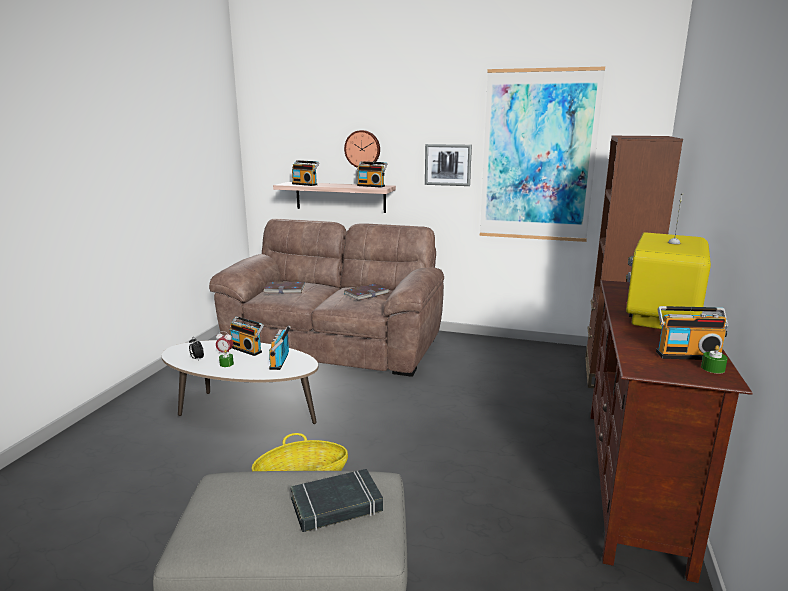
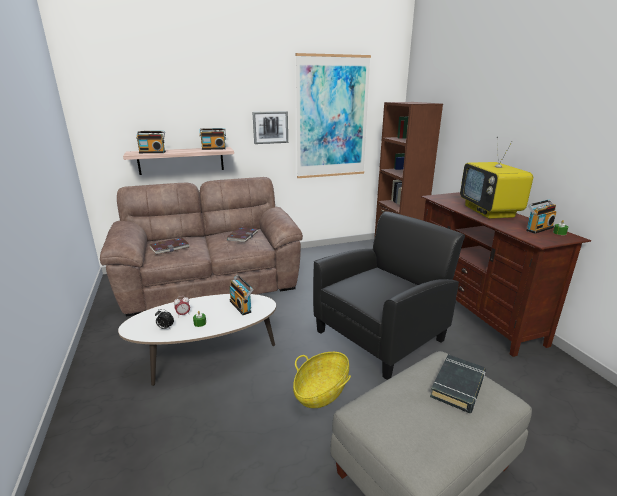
camera: 35 degrees left, 5 degrees up
radio [229,316,264,356] -> none
wall clock [344,130,380,168] -> none
none -> black armchair [313,211,465,380]

